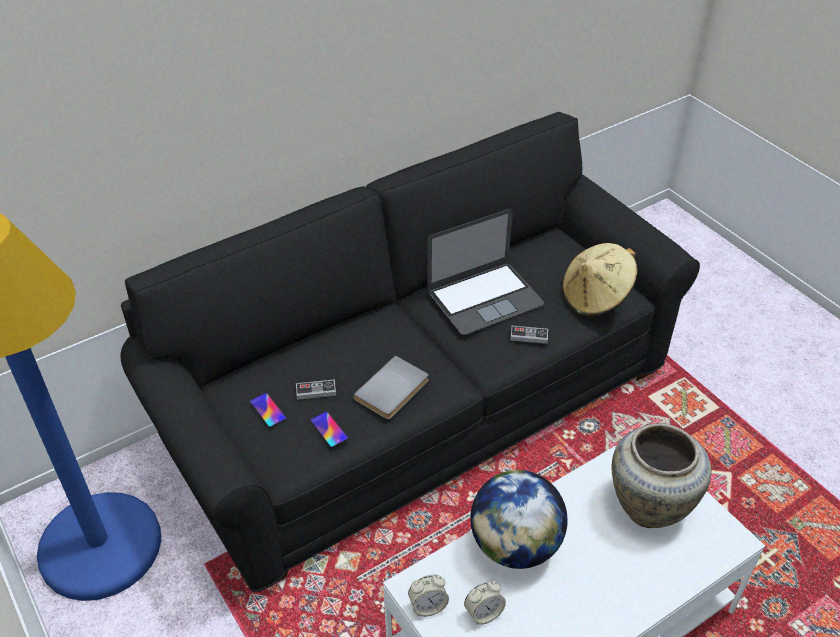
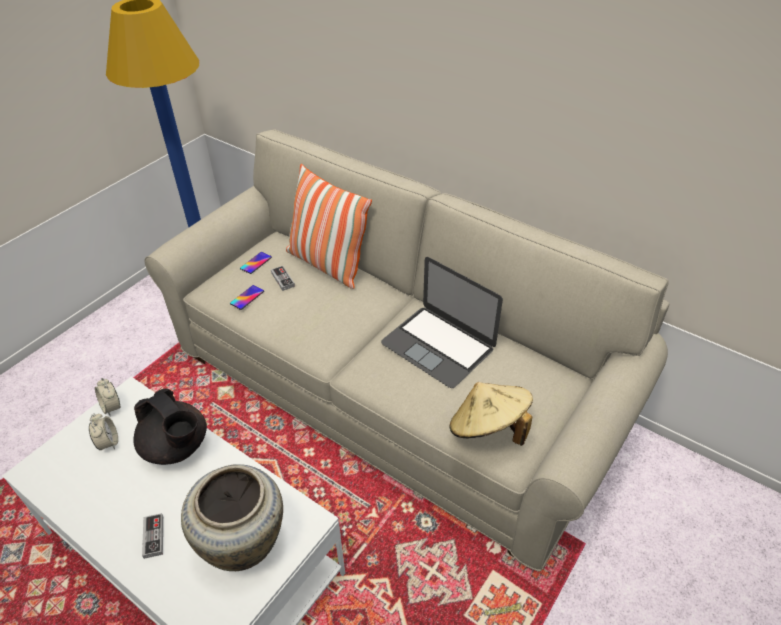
camera: 70 degrees right, 0 degrees up
black sofa [120,112,700,592] -> beige sofa [144,129,669,572]
grey book [353,356,428,419] -> none
alarm clock [464,580,506,625] -> alarm clock turned 150 degrees counterclockwise [89,414,118,450]
globe [470,470,568,569] -> black teapot [133,389,207,465]
game controller [510,326,548,344] -> game controller moved to [142,513,163,559]
none -> pillow [286,164,372,289]

